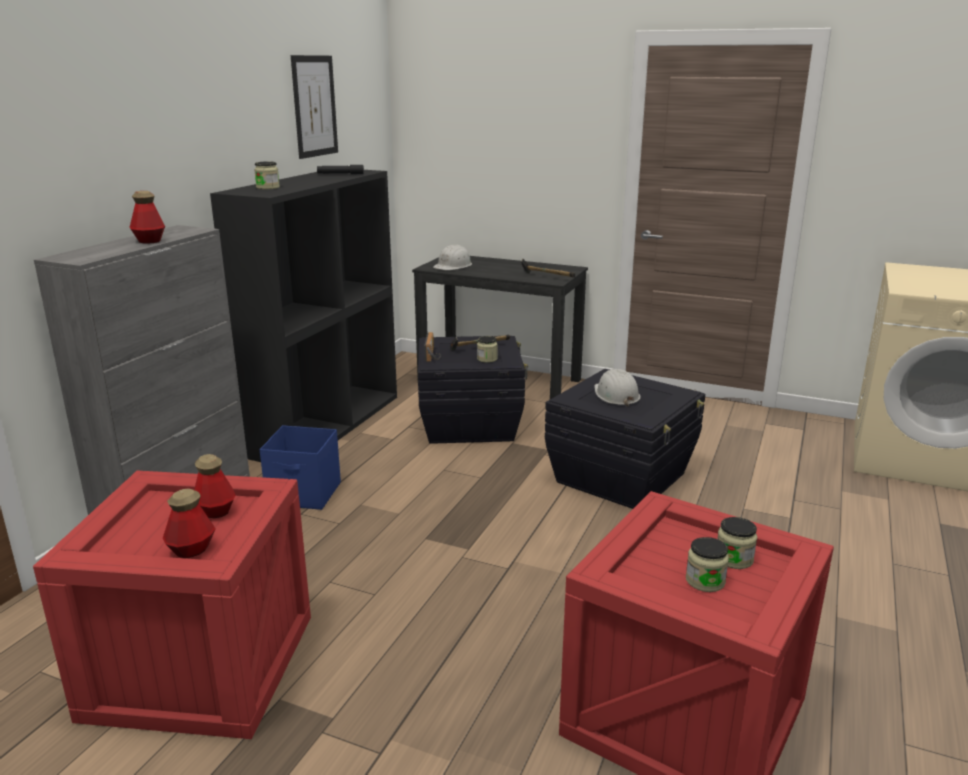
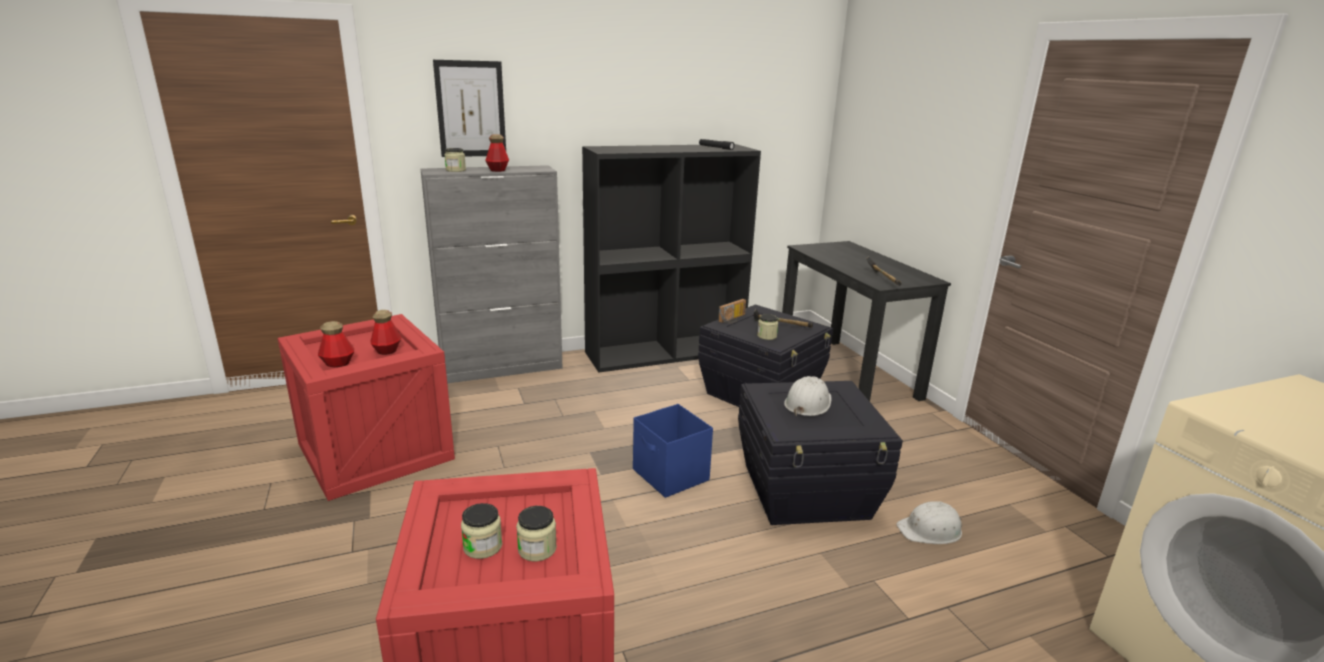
camera: 45 degrees right, 0 degrees up
jar [254,161,280,189] -> jar moved to [444,148,466,172]
blue storage box [260,425,341,510] -> blue storage box moved to [633,404,713,498]
picture [291,55,338,159] -> picture moved to [433,60,506,157]
white hard hat [433,244,472,270] -> white hard hat moved to [896,501,962,544]

